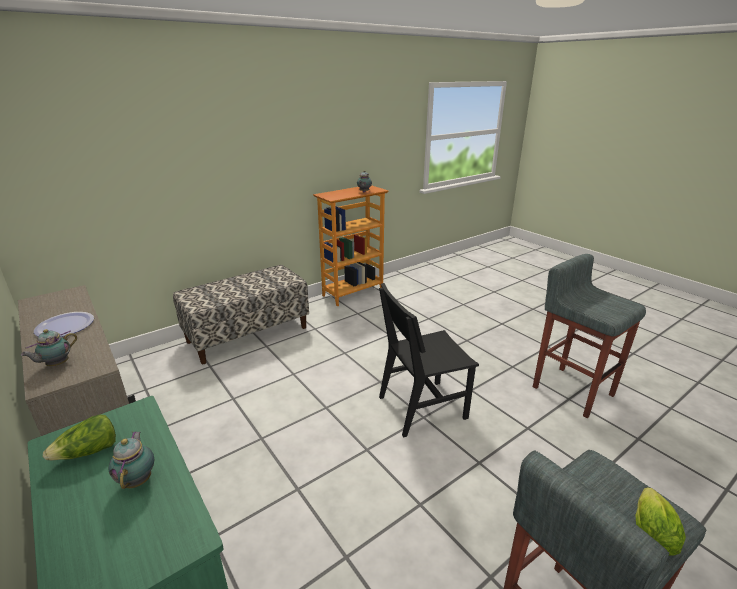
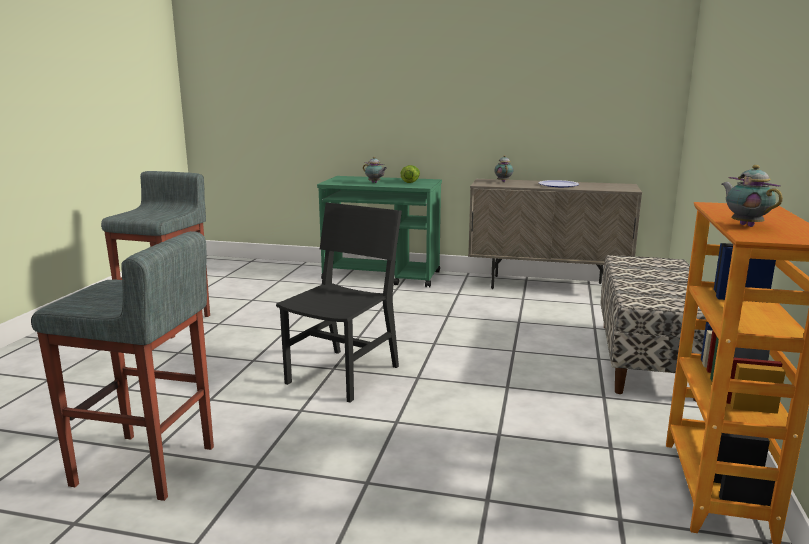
camera: 140 degrees right, 10 degrees down
lettuce [636,487,686,556] -> none

